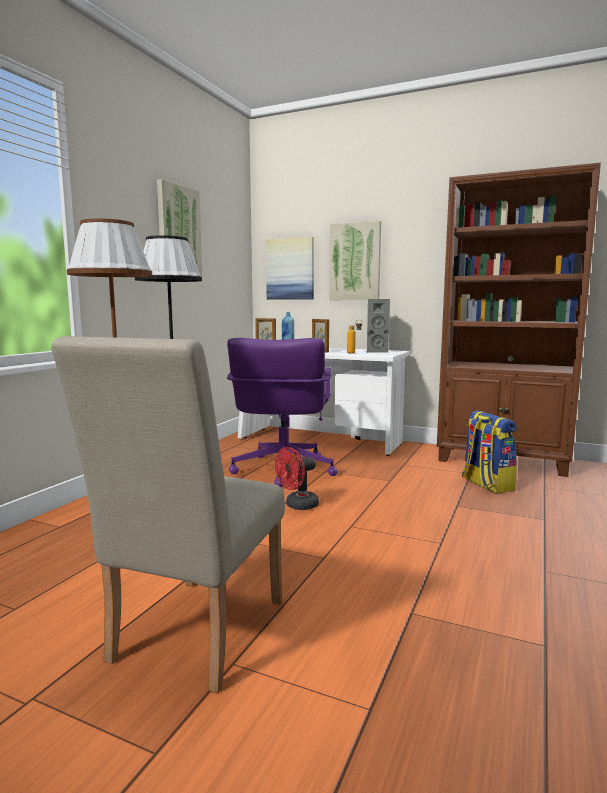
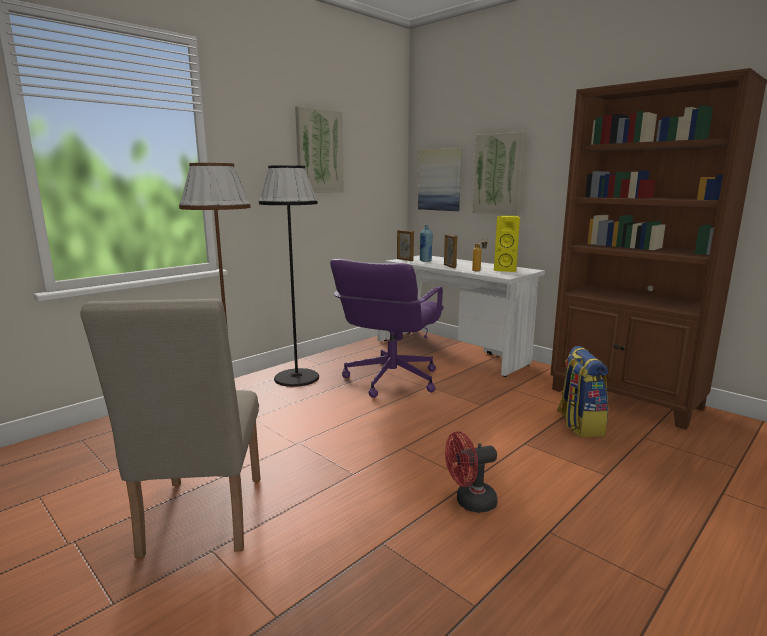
camera: 20 degrees right, 5 degrees up
beige chair [51,336,285,694] -> beige chair turned 45 degrees counterclockwise [80,299,261,558]
red fan [275,447,319,510] -> red fan moved to [445,431,498,513]
grey speaker [367,299,390,353] -> yellow speaker [494,216,520,272]

